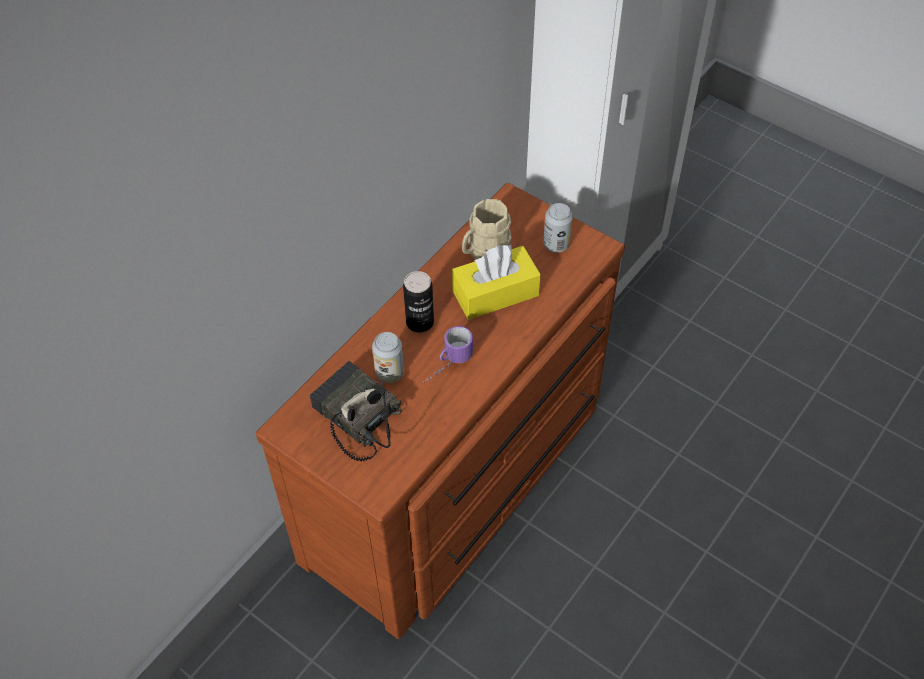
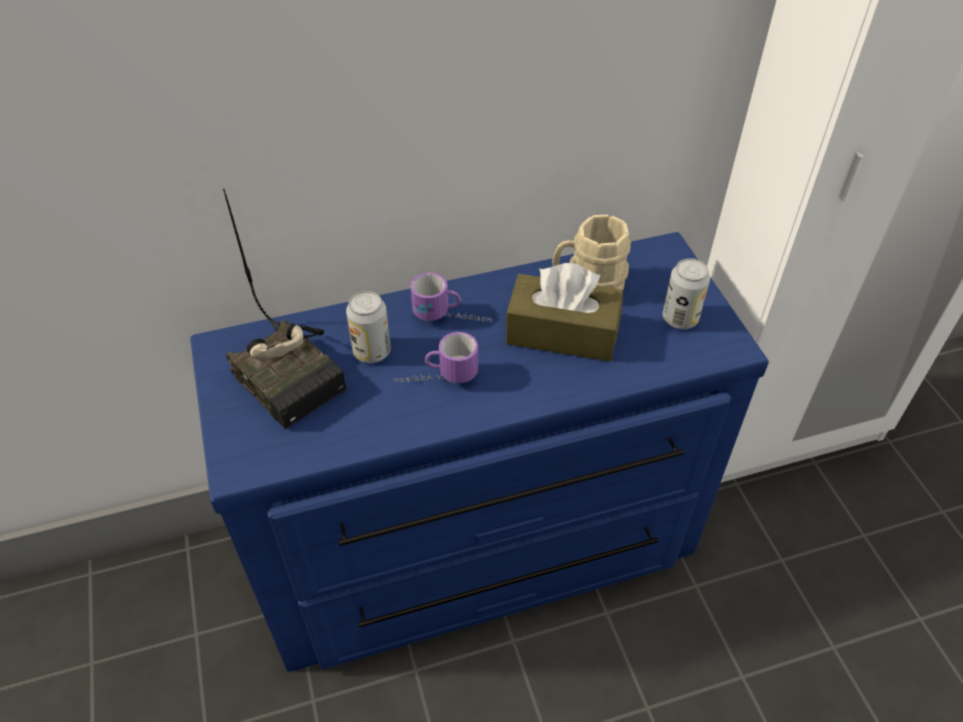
camera: 35 degrees right, 5 degrees down
brown dresser [256,183,625,639] -> blue dresser [190,232,769,672]
radio [310,361,402,461] -> radio turned 150 degrees clockwise [223,189,346,429]
can [403,271,434,333] -> mug [410,273,492,322]
yellow tissue box [452,244,541,320] -> brown tissue box [506,263,623,361]

